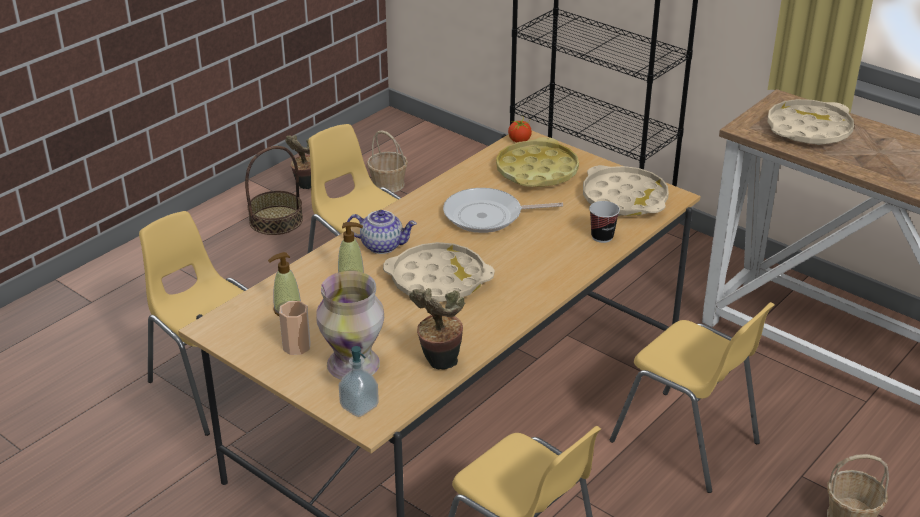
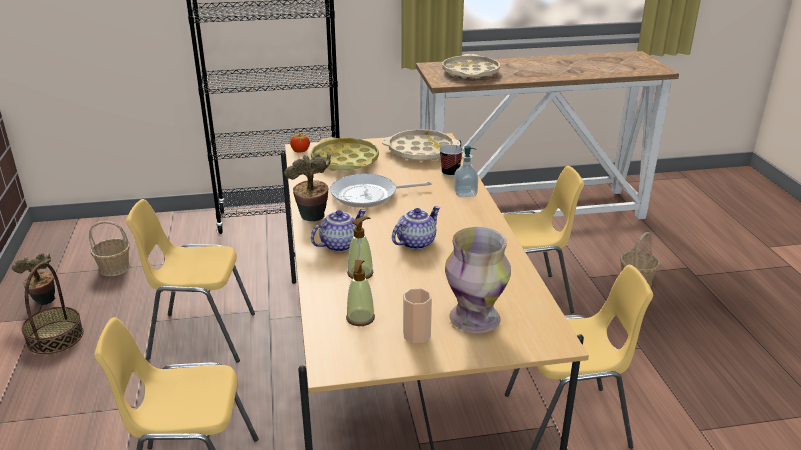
camera: 50 degrees left, 5 degrees down
soap dispenser [339,346,379,417] -> soap dispenser moved to [454,146,478,197]
beige tray [383,242,494,302] -> teapot [392,206,440,250]
potted plant [409,288,465,369] -> potted plant moved to [284,152,331,222]
frying pan [443,188,563,233] -> frying pan turned 45 degrees clockwise [330,174,432,208]

